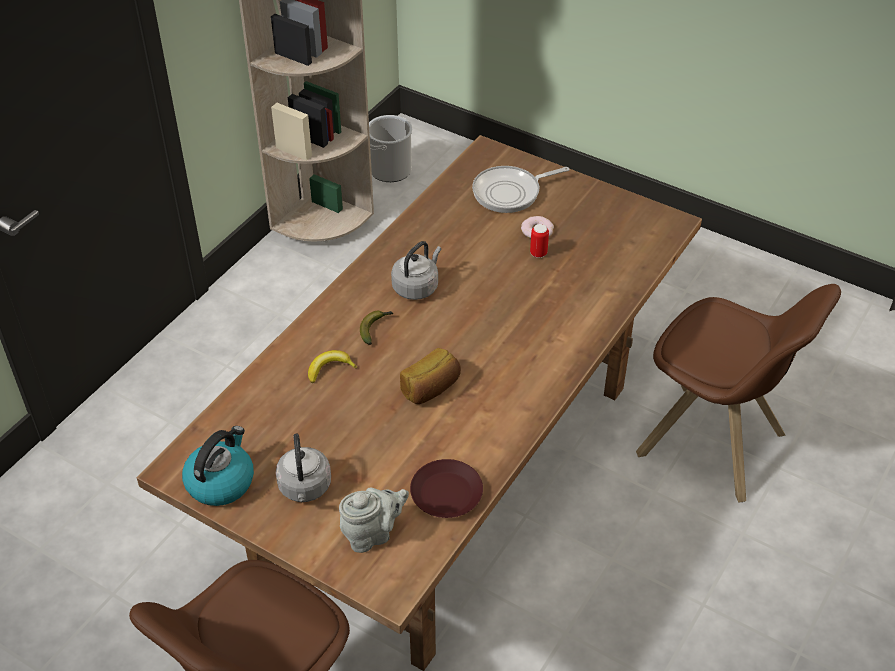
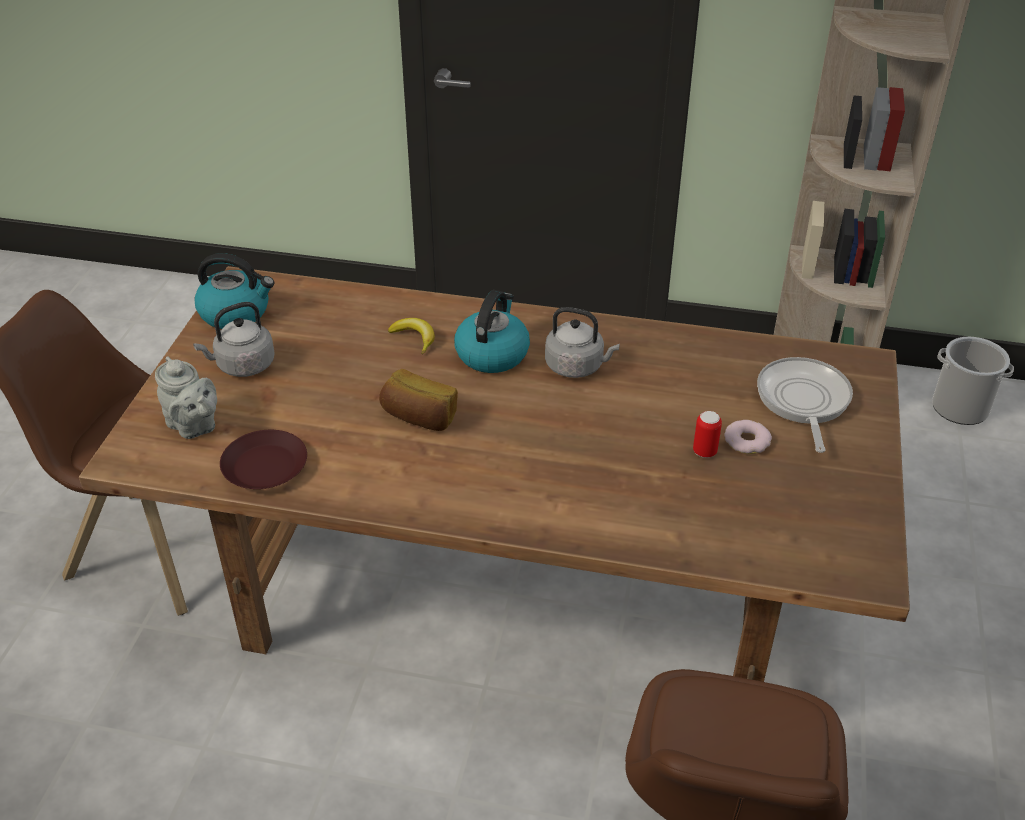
camera: 70 degrees right, 5 degrees down
banana [360,311,393,345] -> kettle [454,290,530,373]
frying pan [472,166,569,213] -> frying pan turned 45 degrees clockwise [757,357,853,453]

